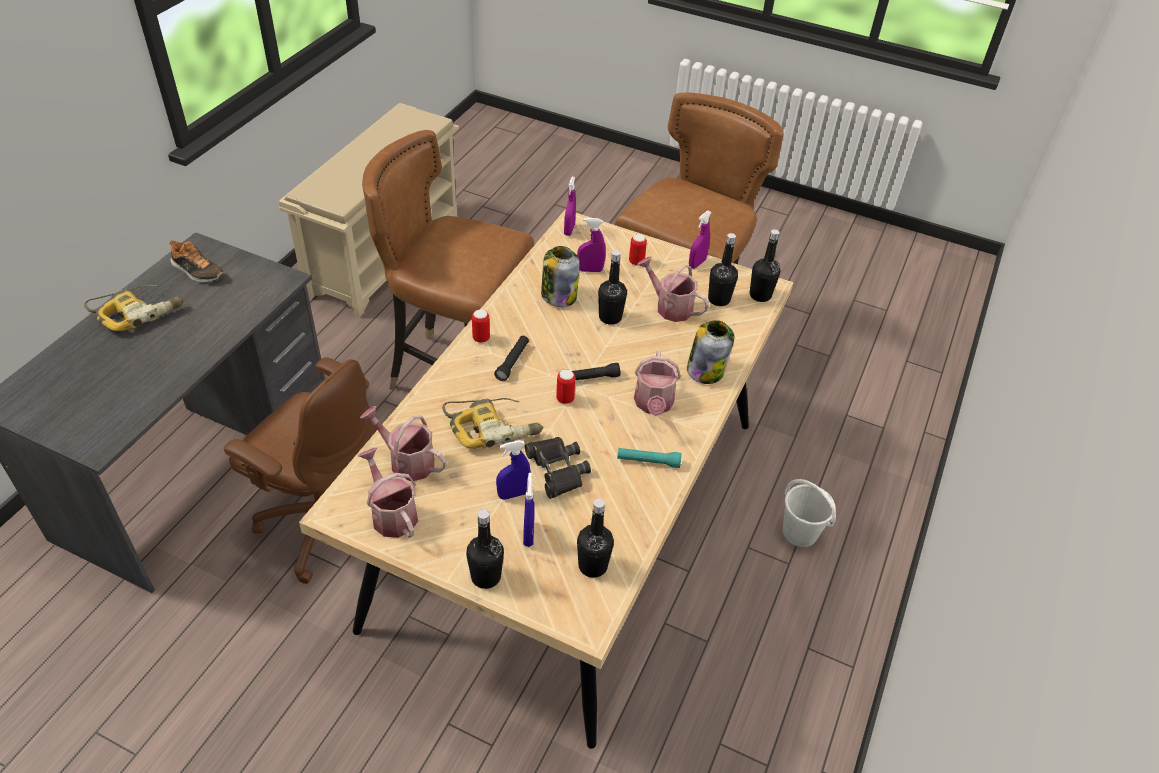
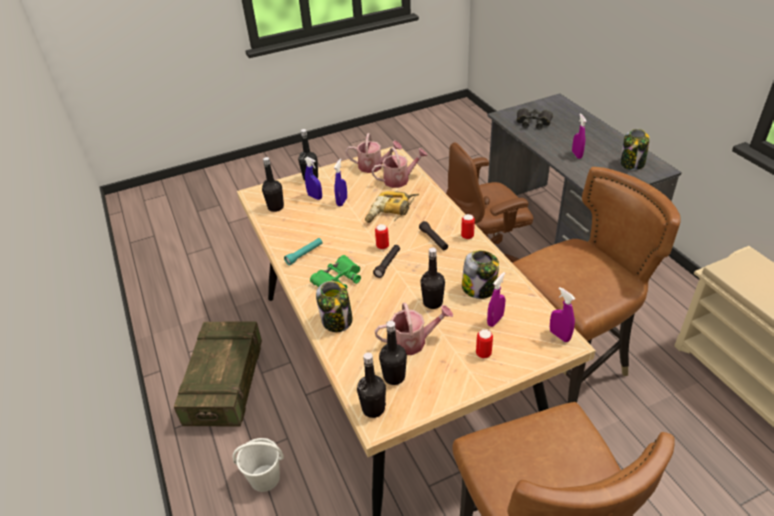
camera: 135 degrees right, 5 degrees down
power drill [84,285,184,331] -> none
shoe [170,240,225,282] -> jar [620,129,650,170]
black binoculars [525,437,591,499] -> black binoculars moved to [516,108,553,129]
watering can [634,350,681,416] -> green binoculars [310,255,361,289]
purple spray bottle [689,211,712,269] -> purple spray bottle moved to [572,113,587,159]
none -> crate [174,321,262,426]

